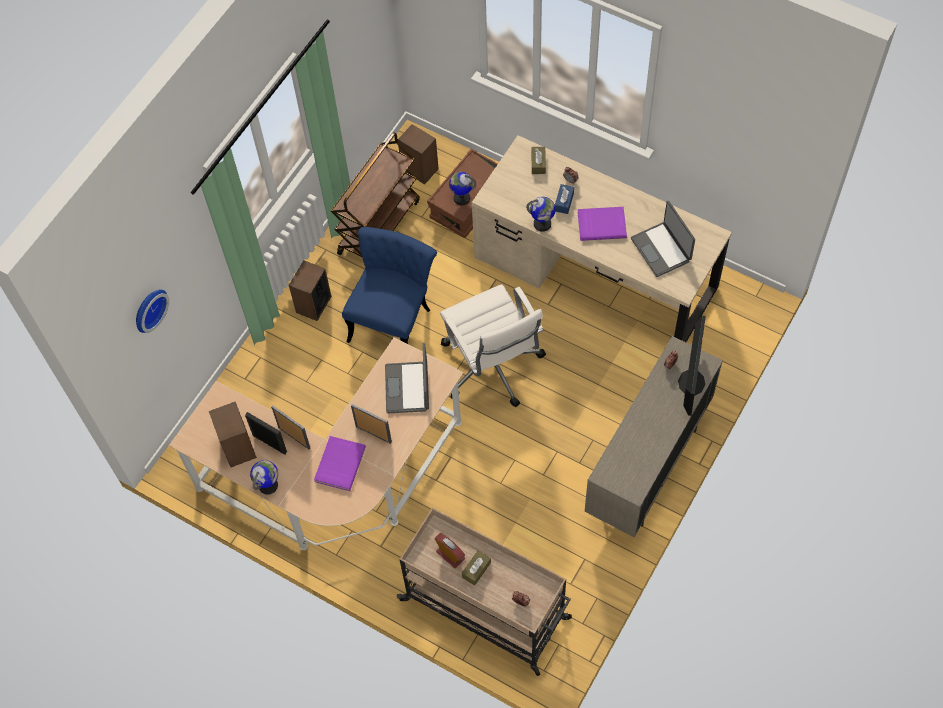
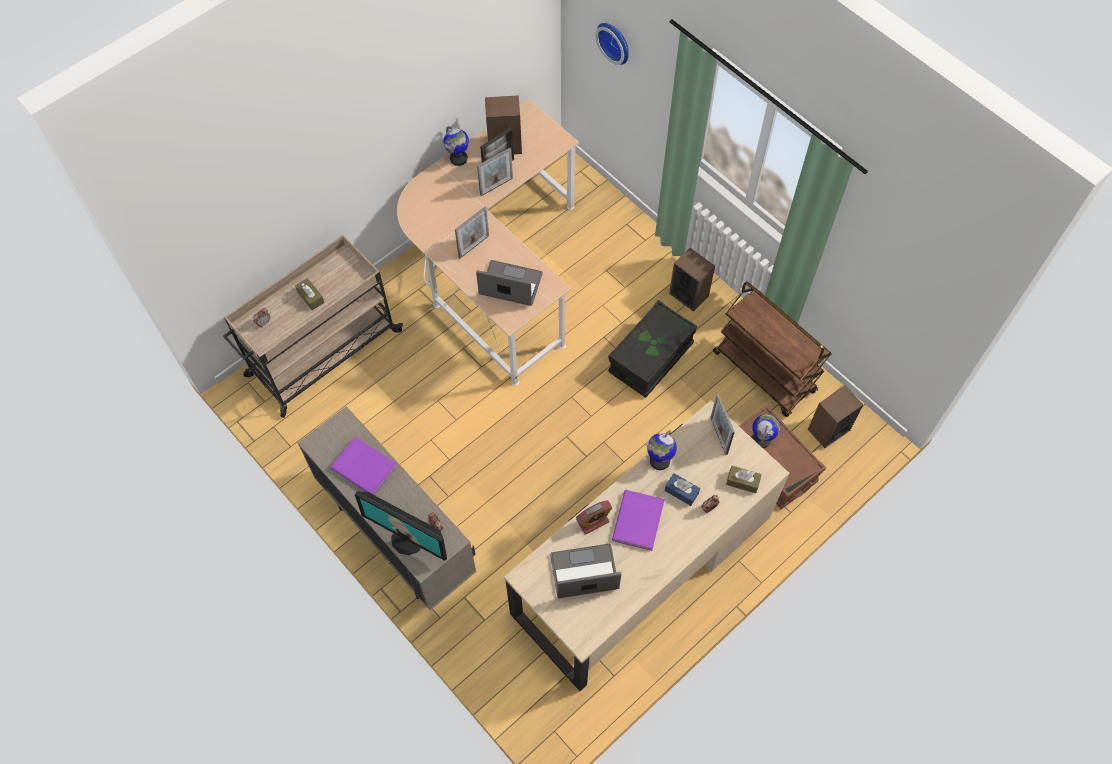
camera: 105 degrees right, 0 degrees up
purple book [314,436,366,491] -> purple book moved to [330,437,397,495]
blue chair [342,227,437,344] -> black storage box [608,300,697,398]
alarm clock [434,533,465,568] -> alarm clock moved to [576,500,612,535]
white office chair [440,284,546,407] -> none
none -> picture frame [710,394,735,455]

